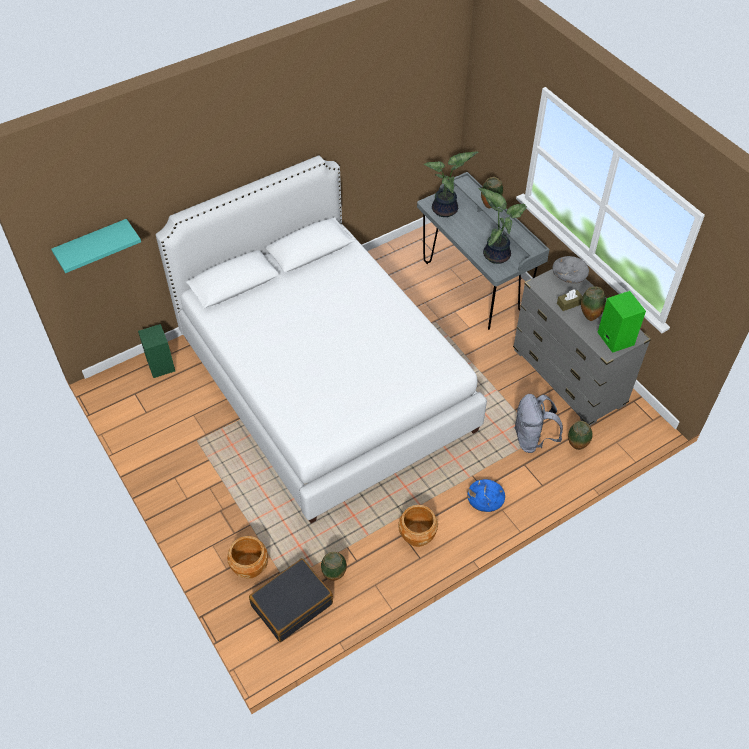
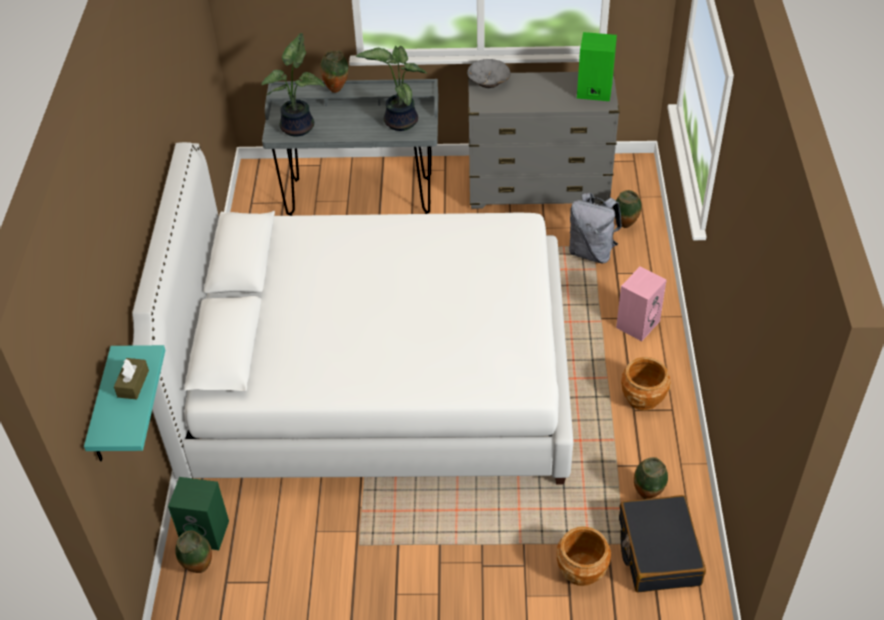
camera: 55 degrees left, 5 degrees down
blue bowl [467,479,505,512] -> pink speaker [616,266,667,341]
brown tissue box [557,290,582,311] -> brown tissue box moved to [114,358,149,400]
vase [581,286,606,321] -> vase moved to [175,530,212,573]

